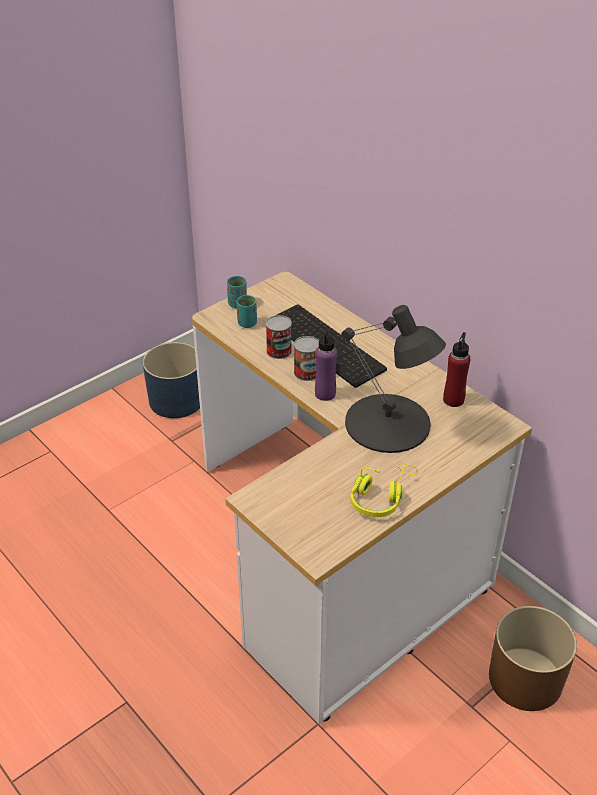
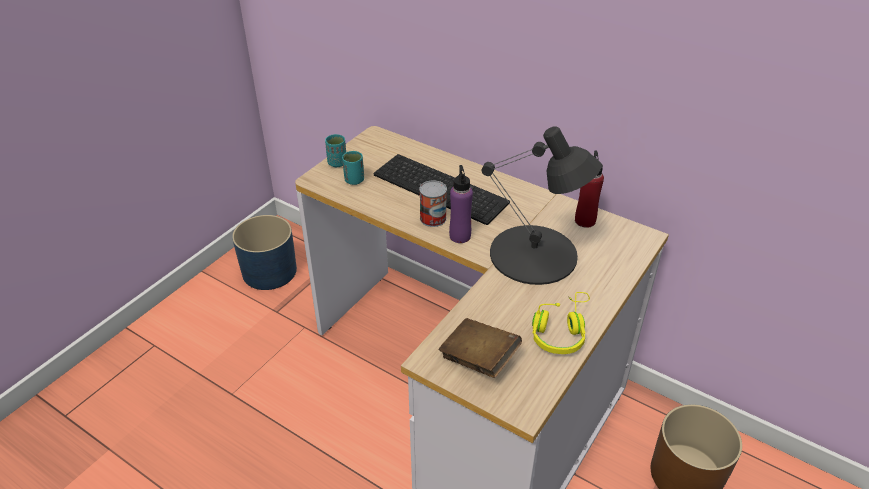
camera: 15 degrees left, 0 degrees up
can [266,315,292,359] -> none
none -> brown book [439,318,522,378]

